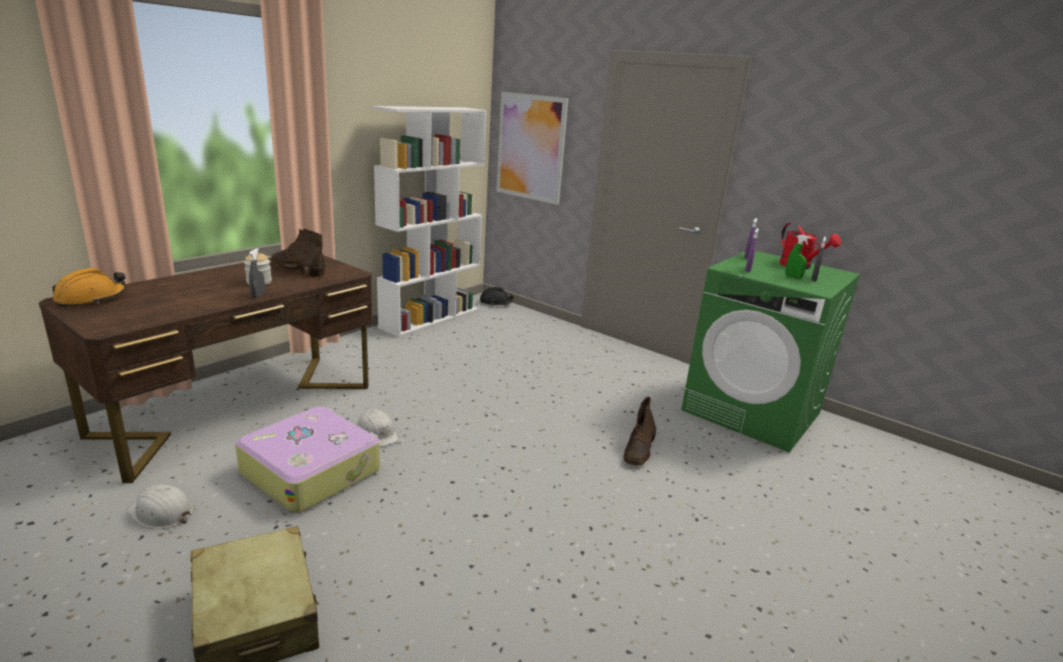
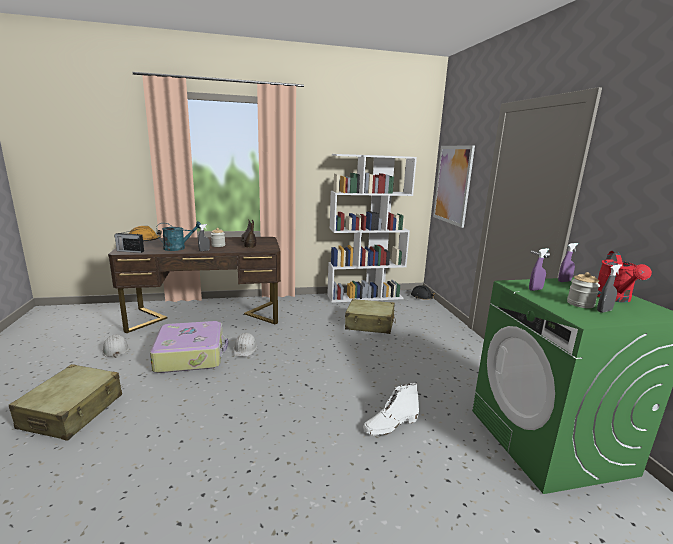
camera: 40 degrees right, 5 degrees down
brown boot [624,397,656,466] -> white boot [363,383,419,435]
green spray bottle [785,235,811,278] -> jar [567,272,600,308]
none -> radio [114,230,144,253]
none -> turquoise watering can [156,221,202,251]
none -> beige suitcase [345,299,396,334]

